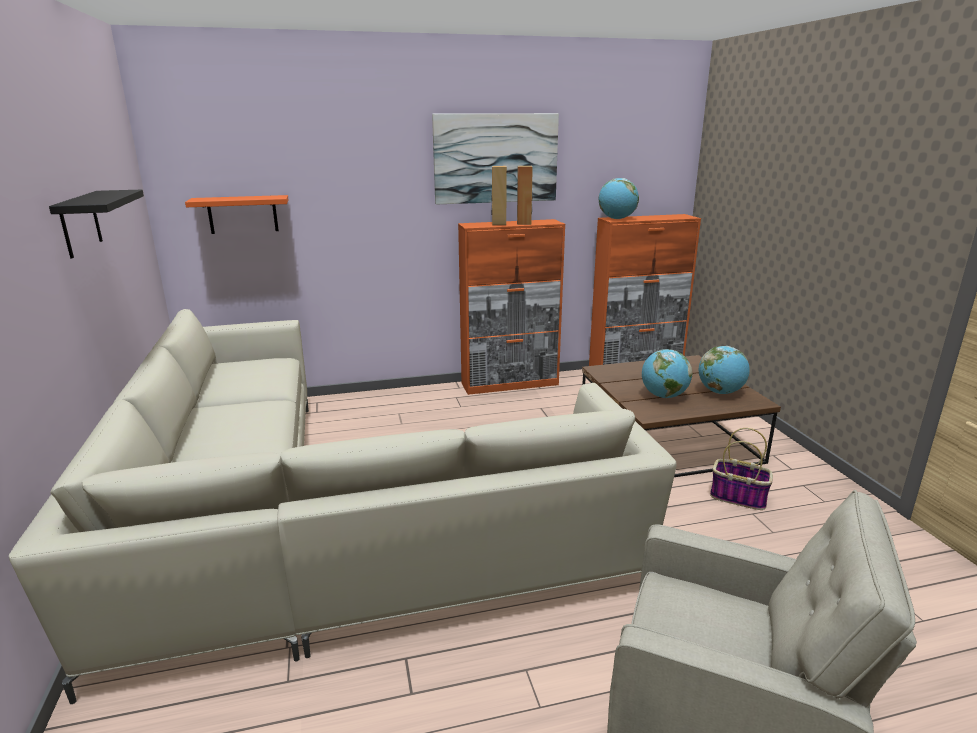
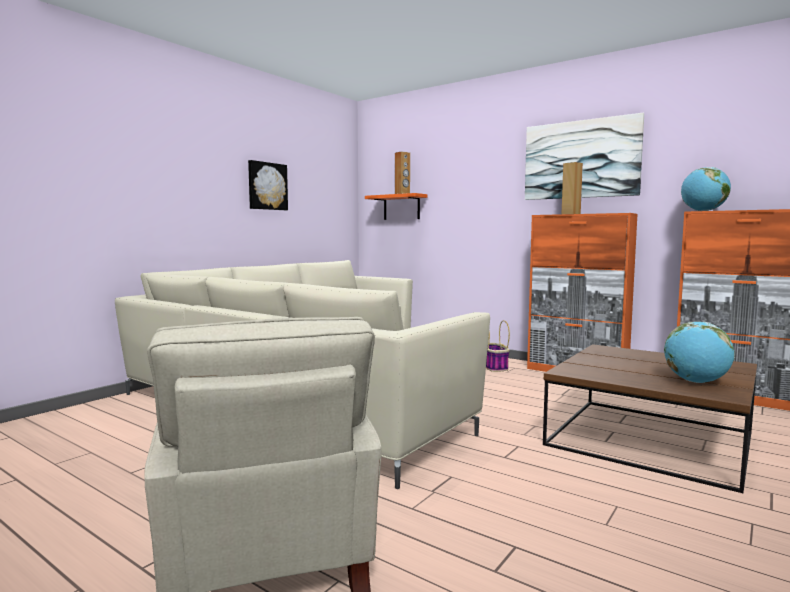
camera: 50 degrees right, 15 degrees down
black shelf [49,190,144,258] -> picture [248,160,288,210]
brown speaker [517,166,533,225] -> brown speaker moved to [395,151,410,194]
globe [642,349,692,398] -> none
basket [710,428,773,510] -> basket moved to [486,320,510,372]

